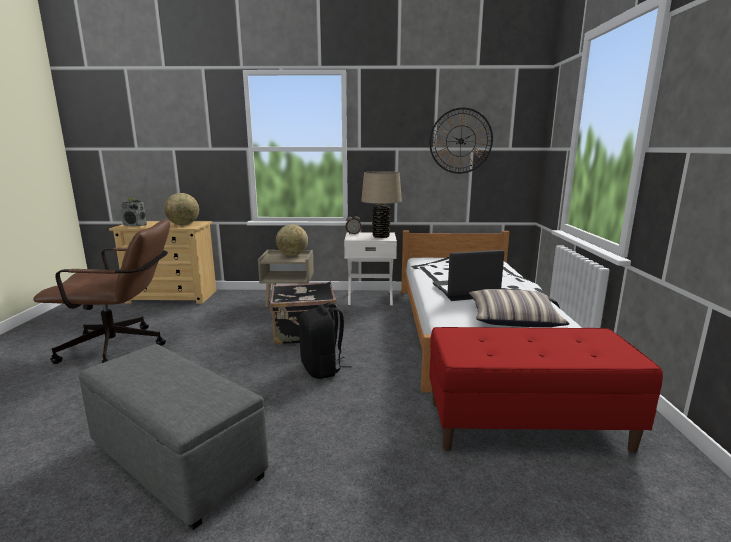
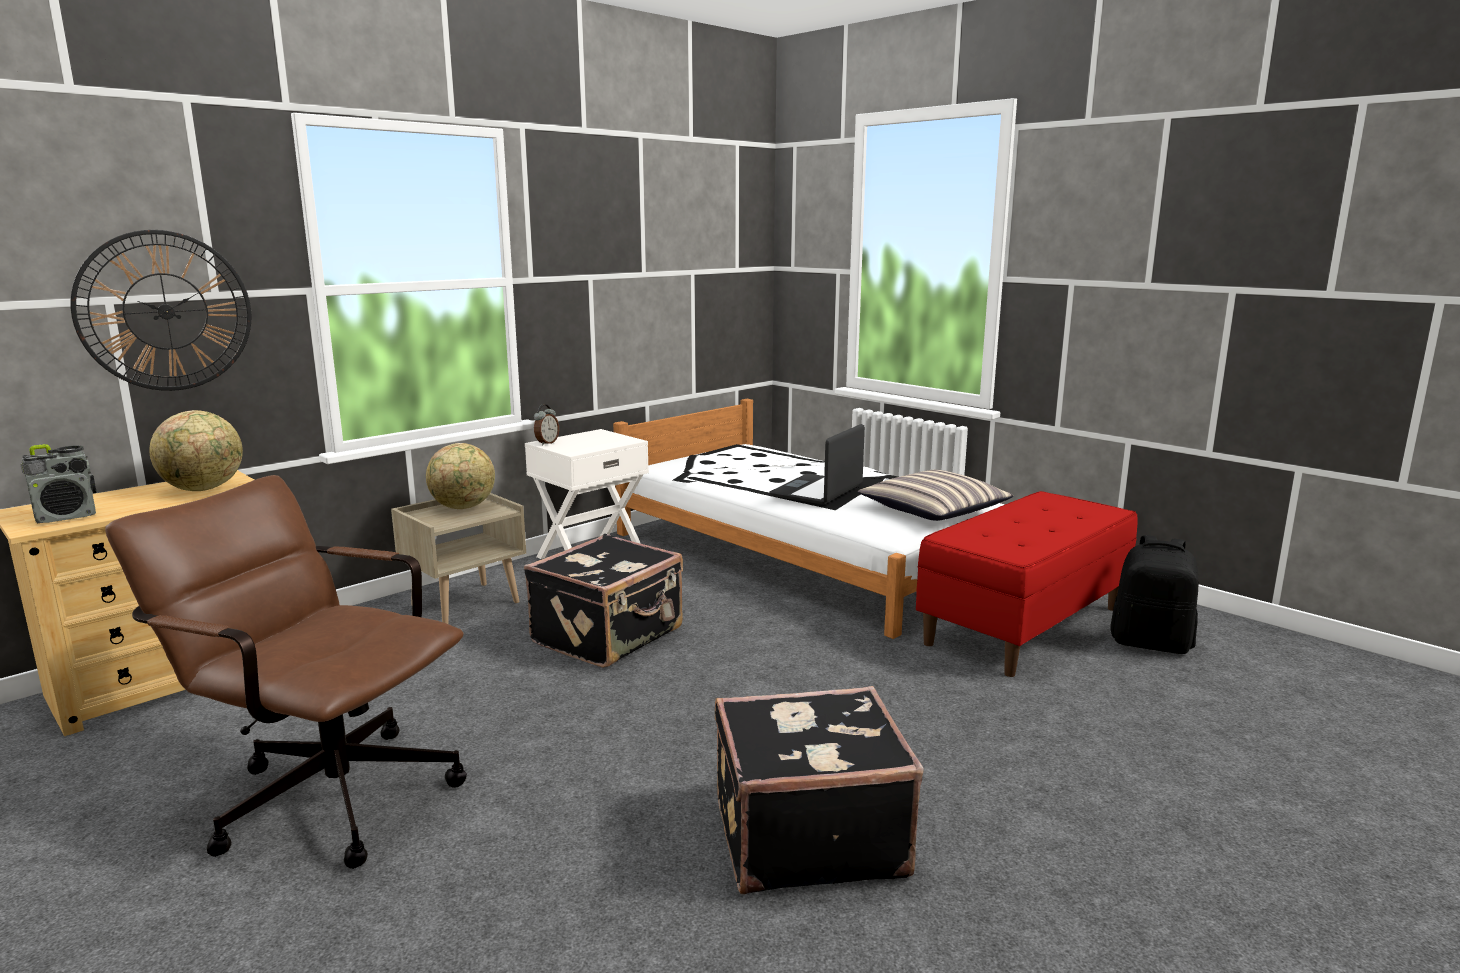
camera: 45 degrees left, 0 degrees up
brown office chair [33,219,170,364] -> brown office chair turned 105 degrees counterclockwise [105,475,467,869]
grey ottoman [79,344,269,530] -> black suitcase [715,686,924,895]
black backpack [299,302,351,379] -> black backpack moved to [1110,535,1198,654]
beige table lamp [361,171,402,238] -> none
wall clock [429,108,493,174] -> wall clock moved to [70,230,251,391]

